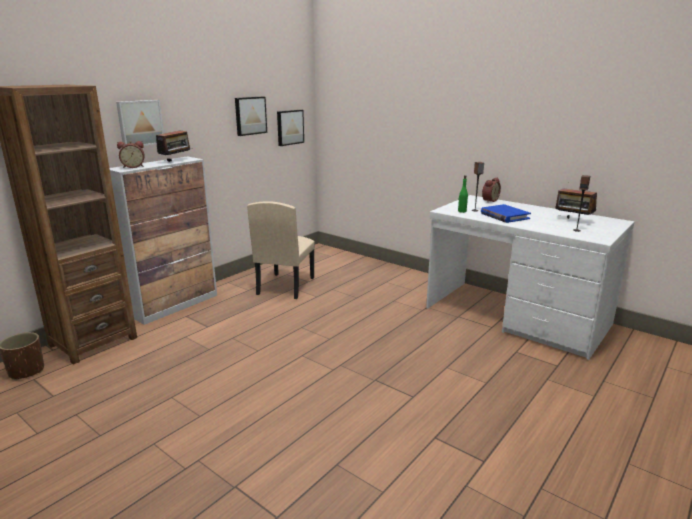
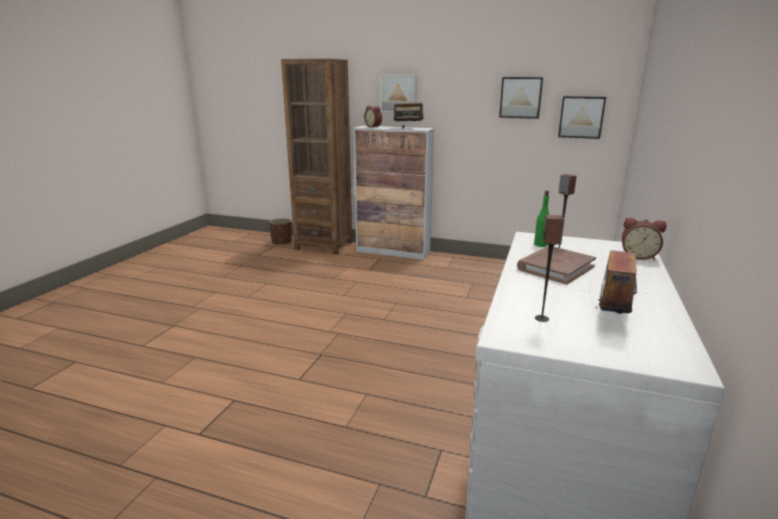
camera: 70 degrees right, 0 degrees up
beige chair [247,201,315,299] -> none
blue book [481,204,531,223] -> brown book [517,246,596,284]

